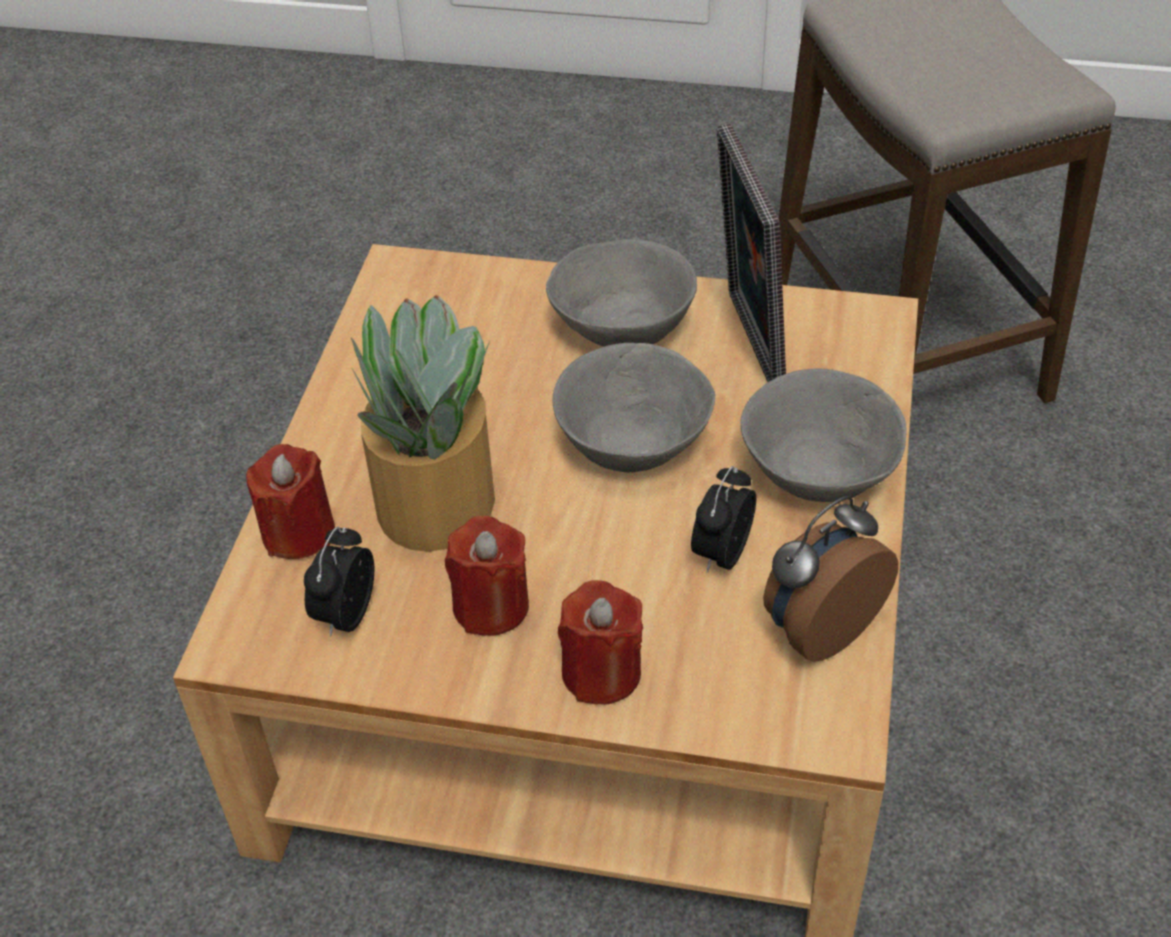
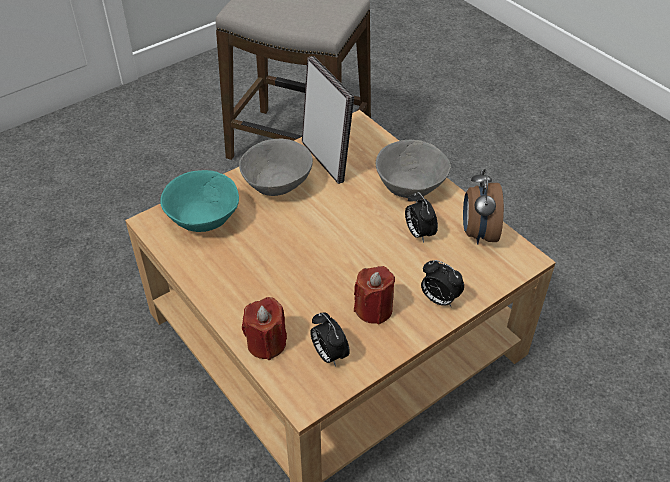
camera: 50 degrees left, 0 degrees up
potted plant [351,295,495,552] -> none
grey bowl [552,343,715,473] -> none
red candle [558,580,643,705] -> alarm clock [421,260,464,307]
picture frame [717,123,786,382] -> picture frame turned 150 degrees counterclockwise [302,56,354,184]
none -> turquoise bowl [160,170,239,232]

